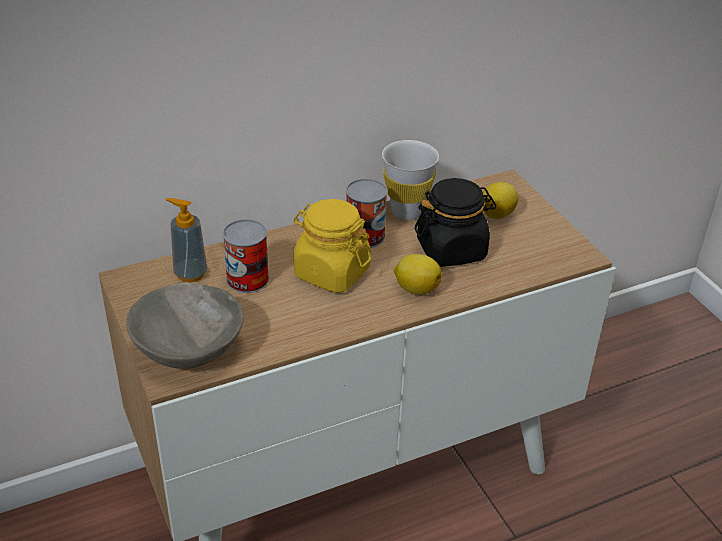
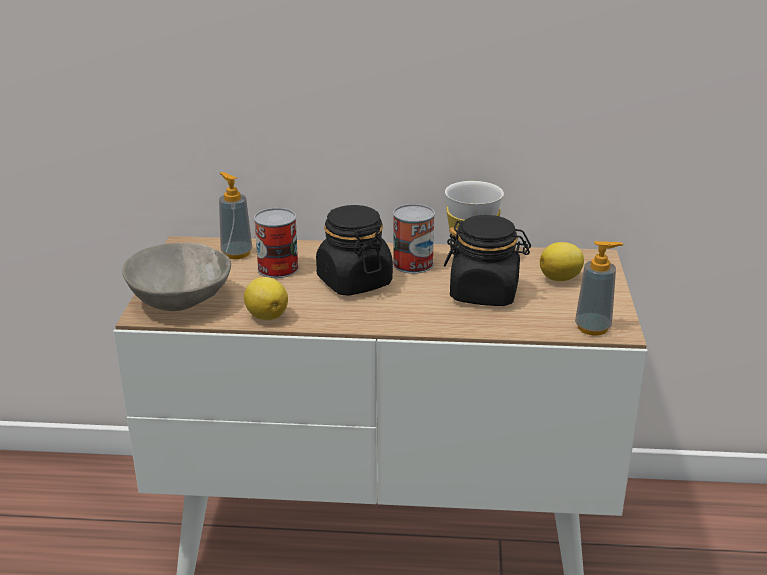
camera: 30 degrees right, 10 degrees down
yellow jar [293,199,371,293] -> black jar [316,205,393,296]
lemon [394,254,442,295] -> lemon moved to [244,277,288,320]
none -> soap dispenser [575,241,623,336]

